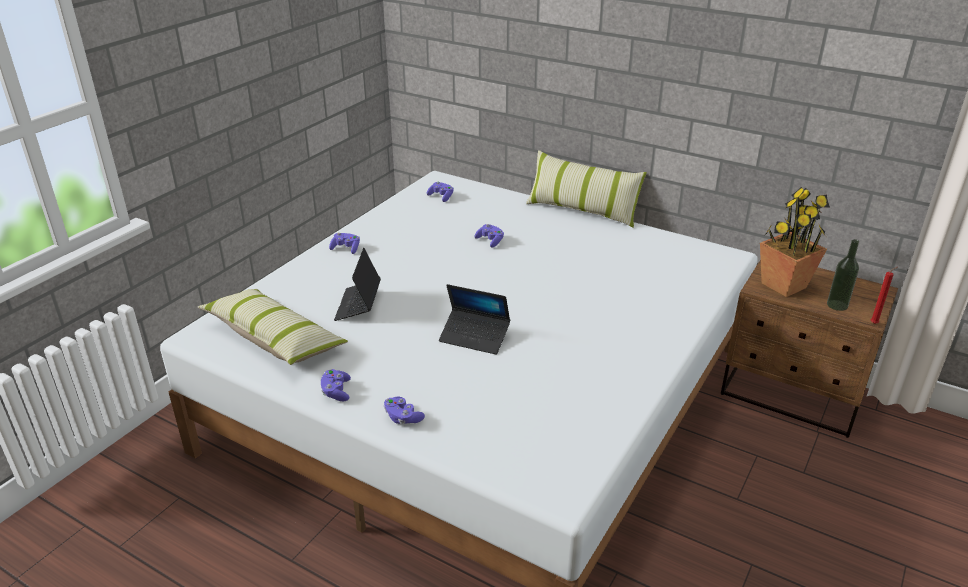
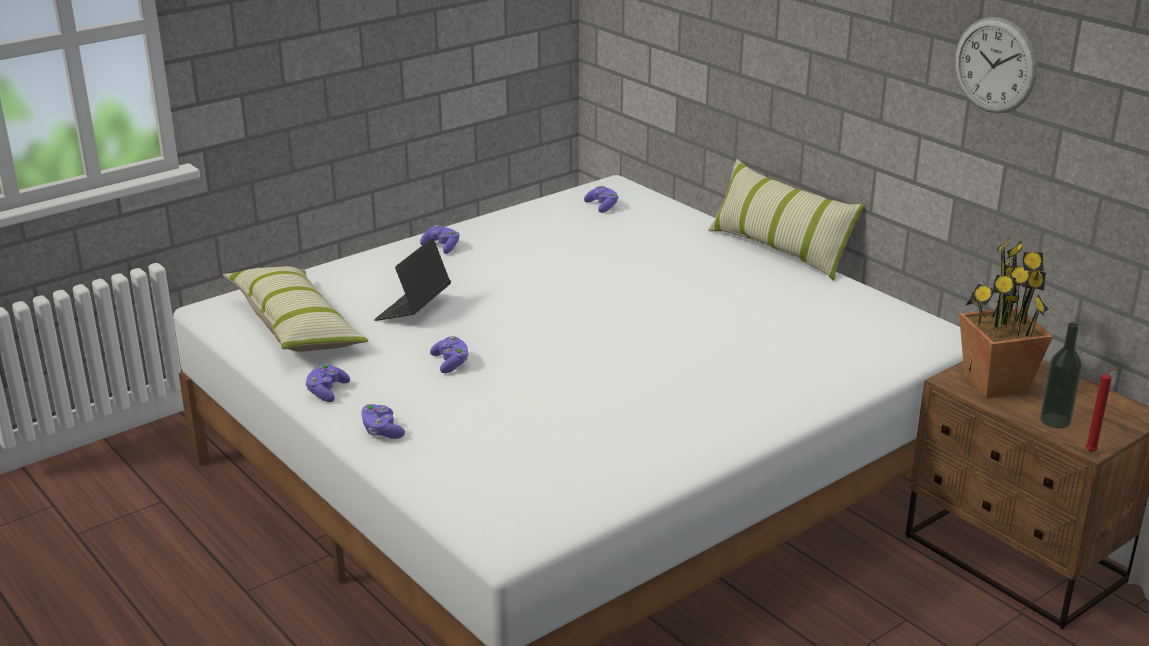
camera: 20 degrees right, 5 degrees down
laptop [439,284,510,355] -> none
purple game controller [475,224,504,248] -> purple game controller moved to [430,336,469,373]
none -> wall clock [955,17,1037,113]

